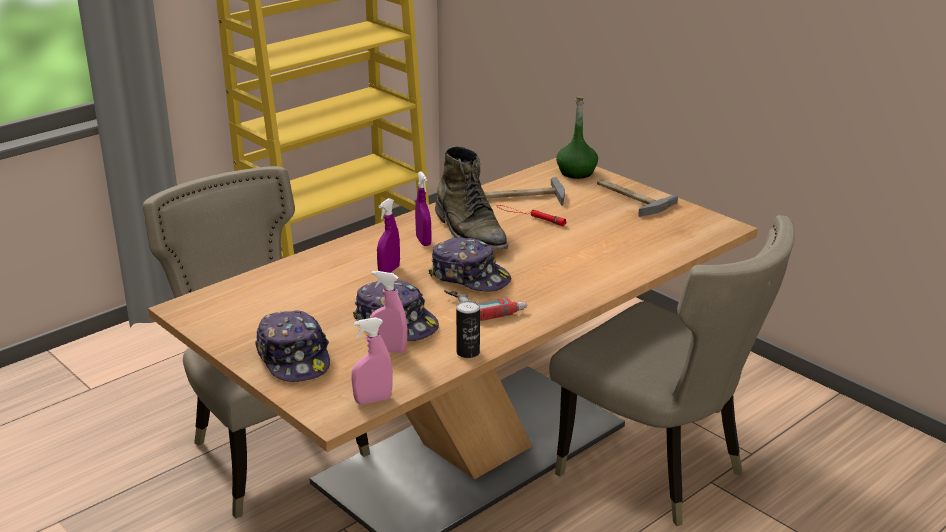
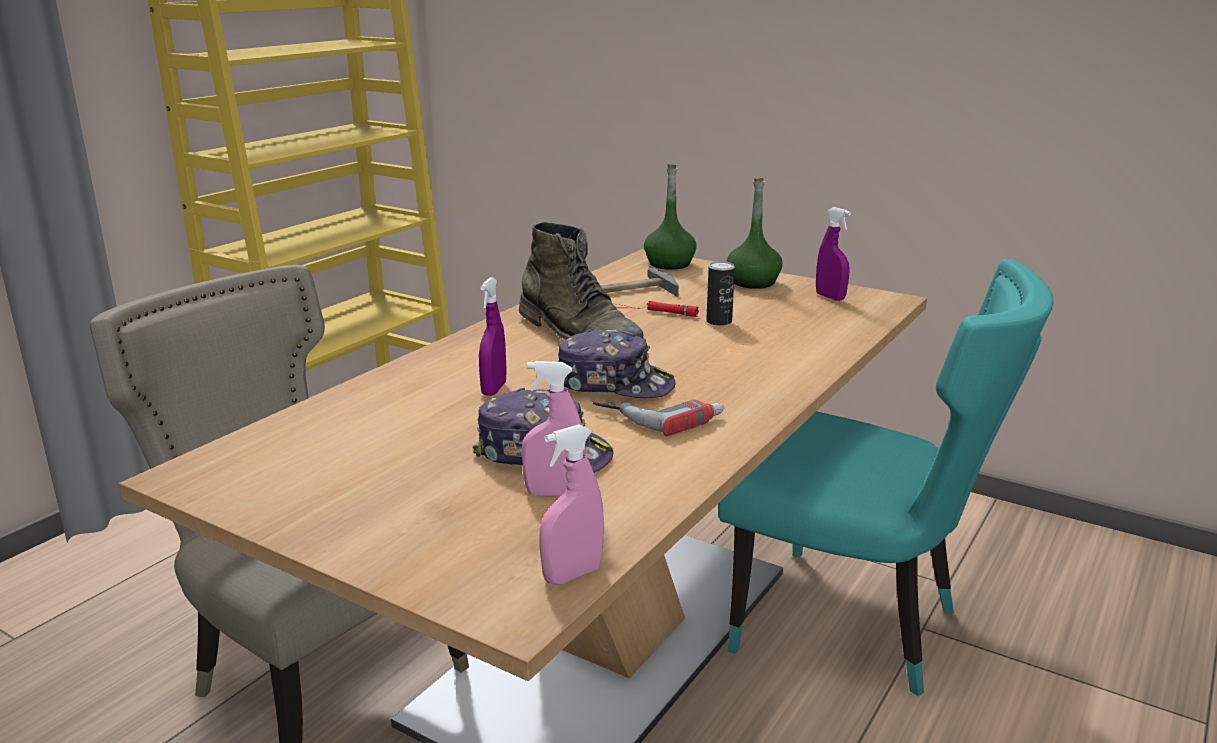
camera: 15 degrees left, 5 degrees down
cap [255,311,330,382] -> none
purple spray bottle [415,171,431,246] -> purple spray bottle moved to [816,207,851,301]
can [456,301,480,358] -> can moved to [706,261,735,326]
beige chair [549,215,795,526] -> turquoise chair [718,259,1054,696]
hammer [597,179,678,217] -> green bottle [727,177,783,289]

